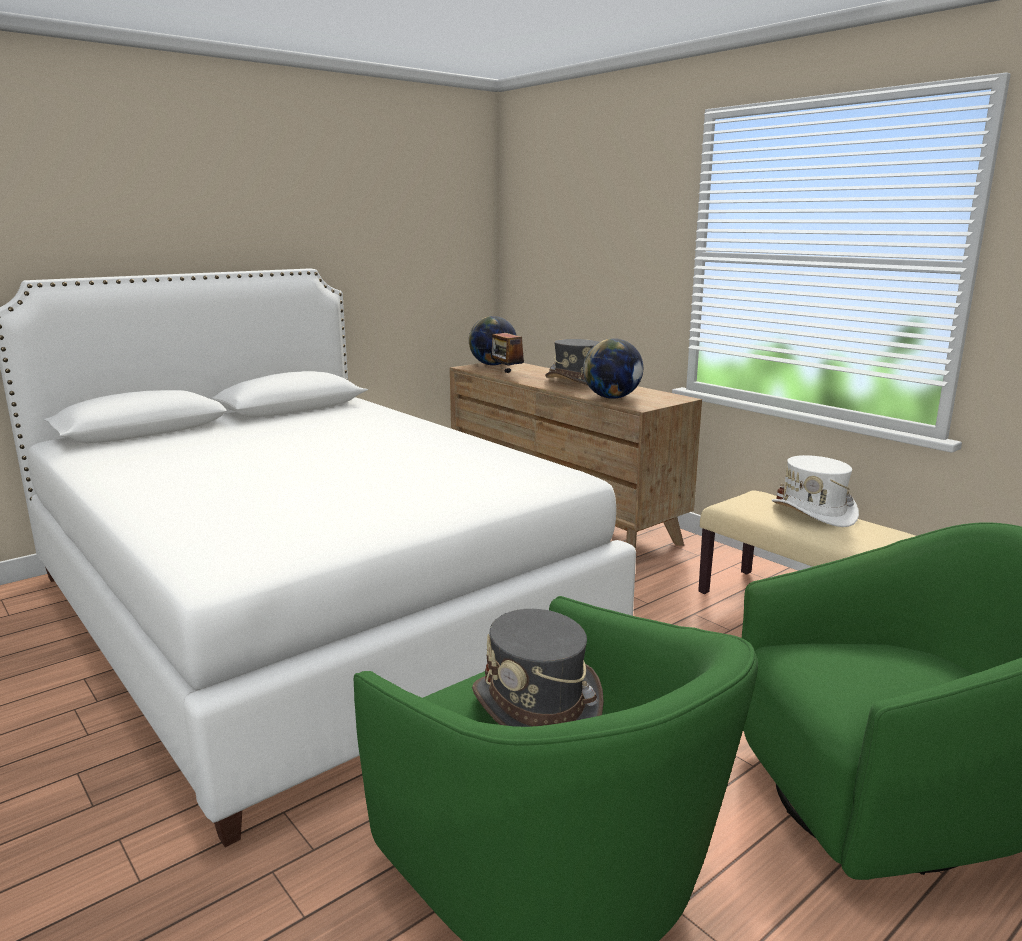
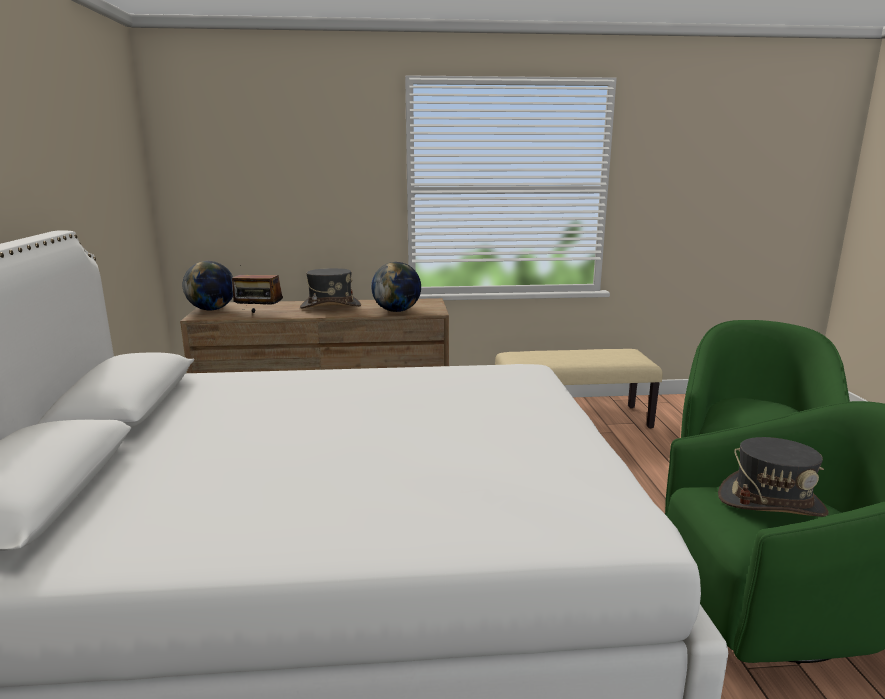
camera: 55 degrees left, 0 degrees up
white hat [771,455,859,527] -> none

